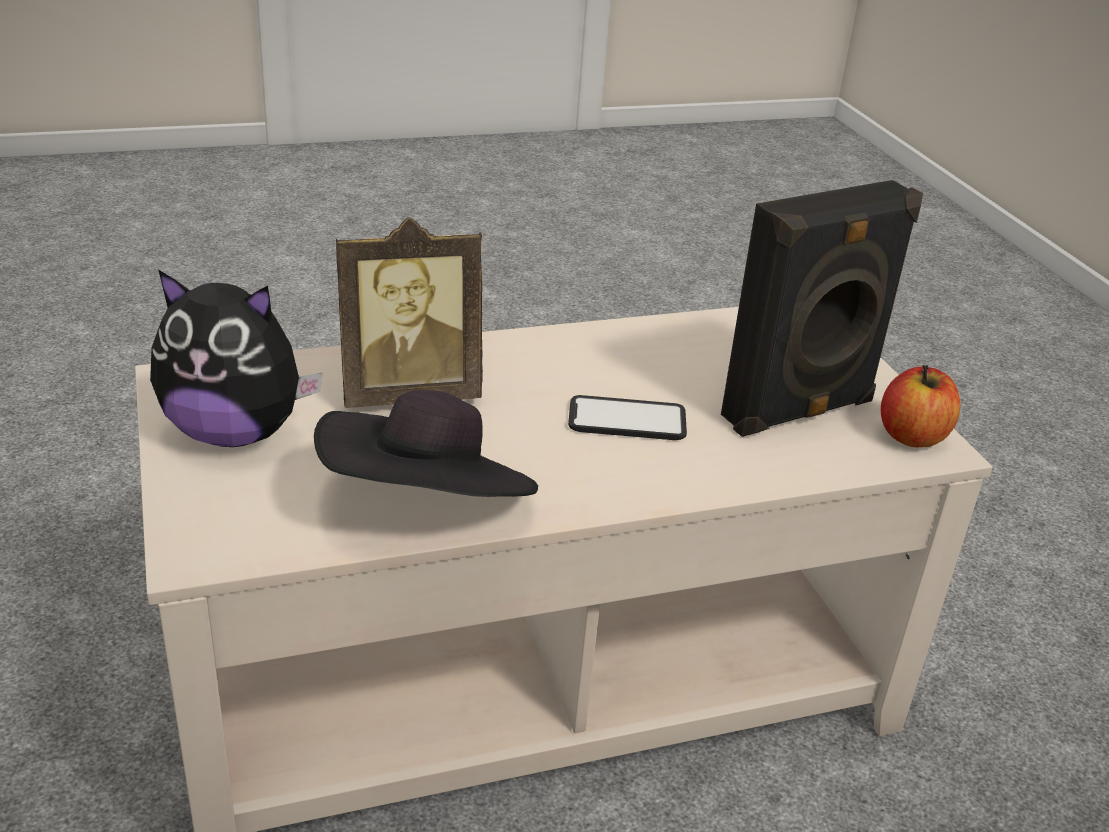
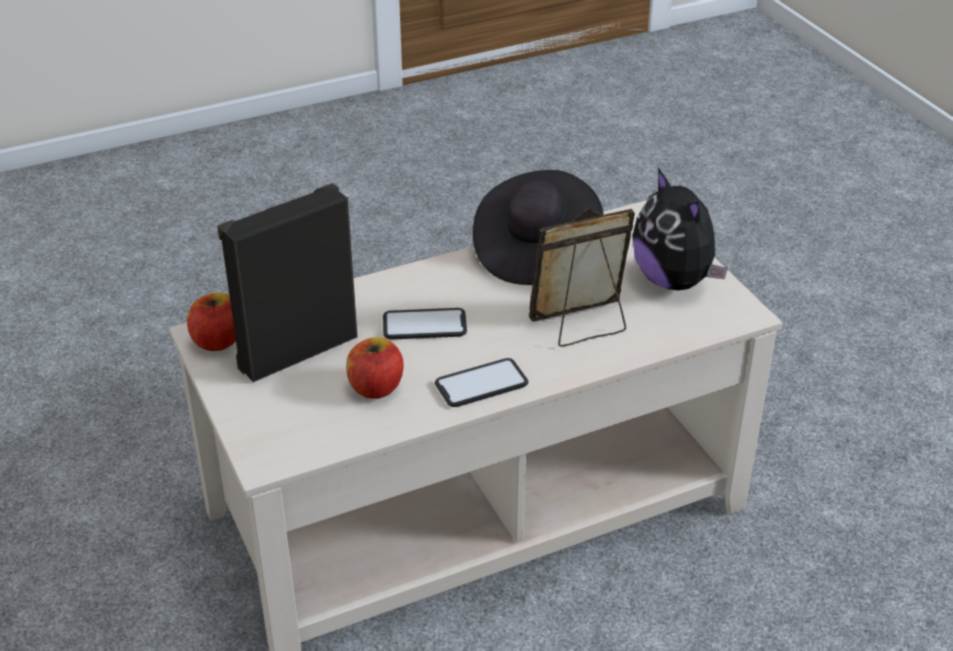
camera: 175 degrees right, 5 degrees up
plush toy [150,270,323,447] -> plush toy turned 120 degrees counterclockwise [632,168,728,290]
none -> apple [346,337,404,399]
none -> phone [435,358,528,407]

